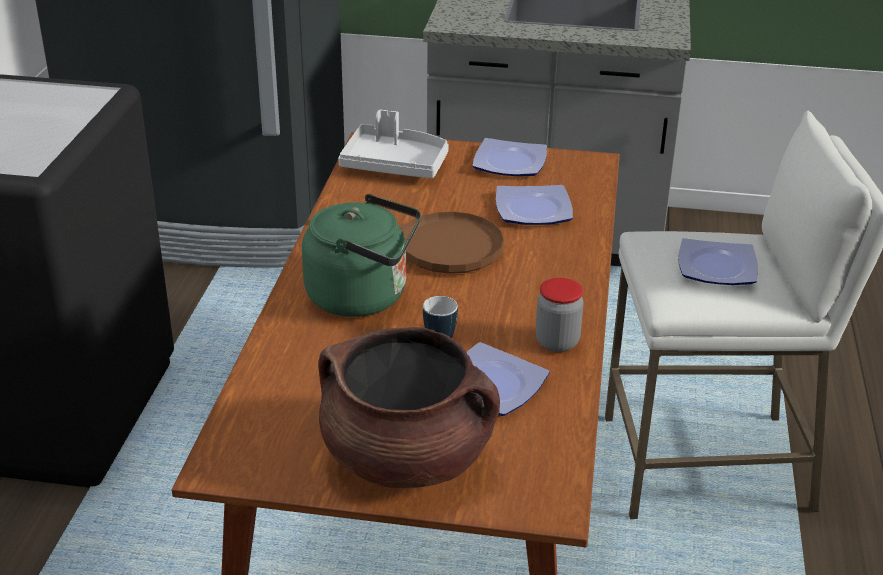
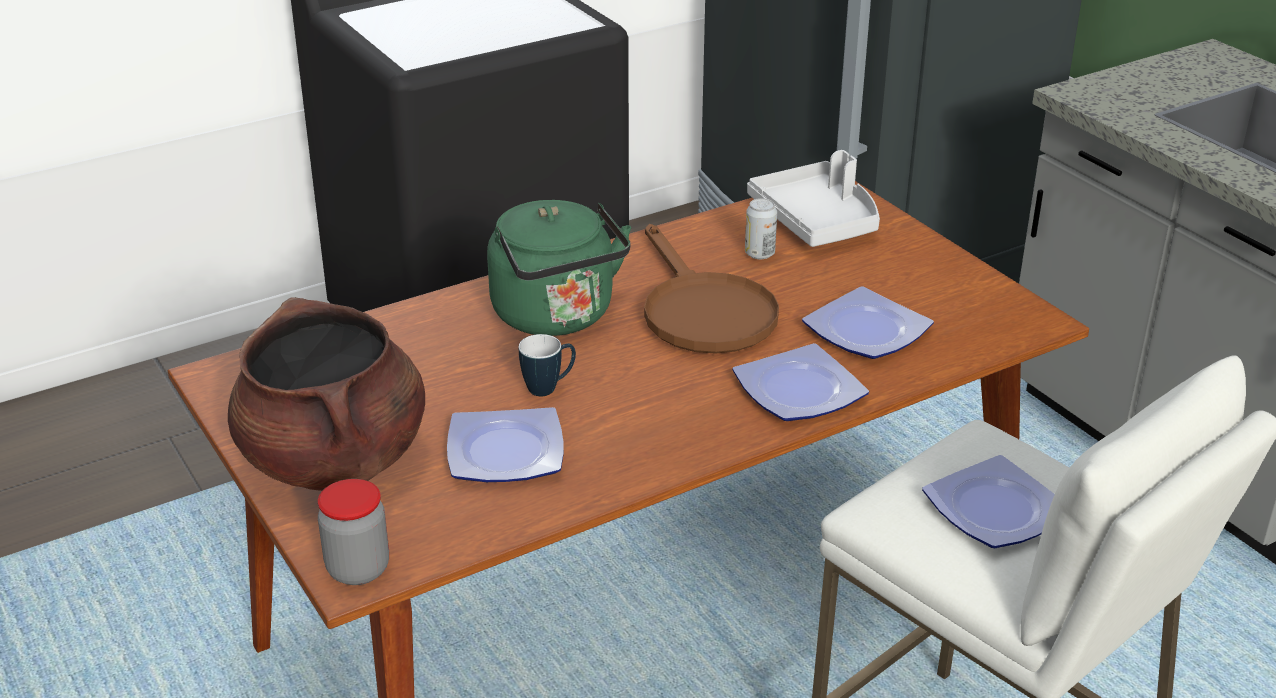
camera: 50 degrees right, 0 degrees up
plate [473,138,547,176] -> plate moved to [733,343,869,421]
jar [536,278,584,352] -> jar moved to [318,479,389,585]
none -> can [745,198,777,259]

